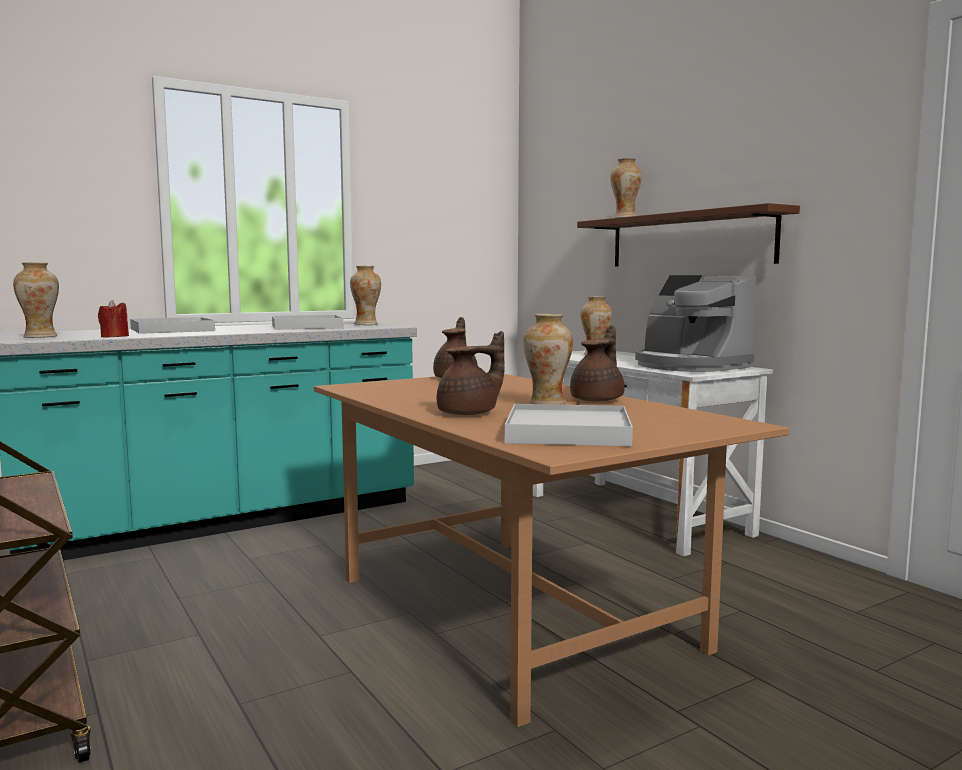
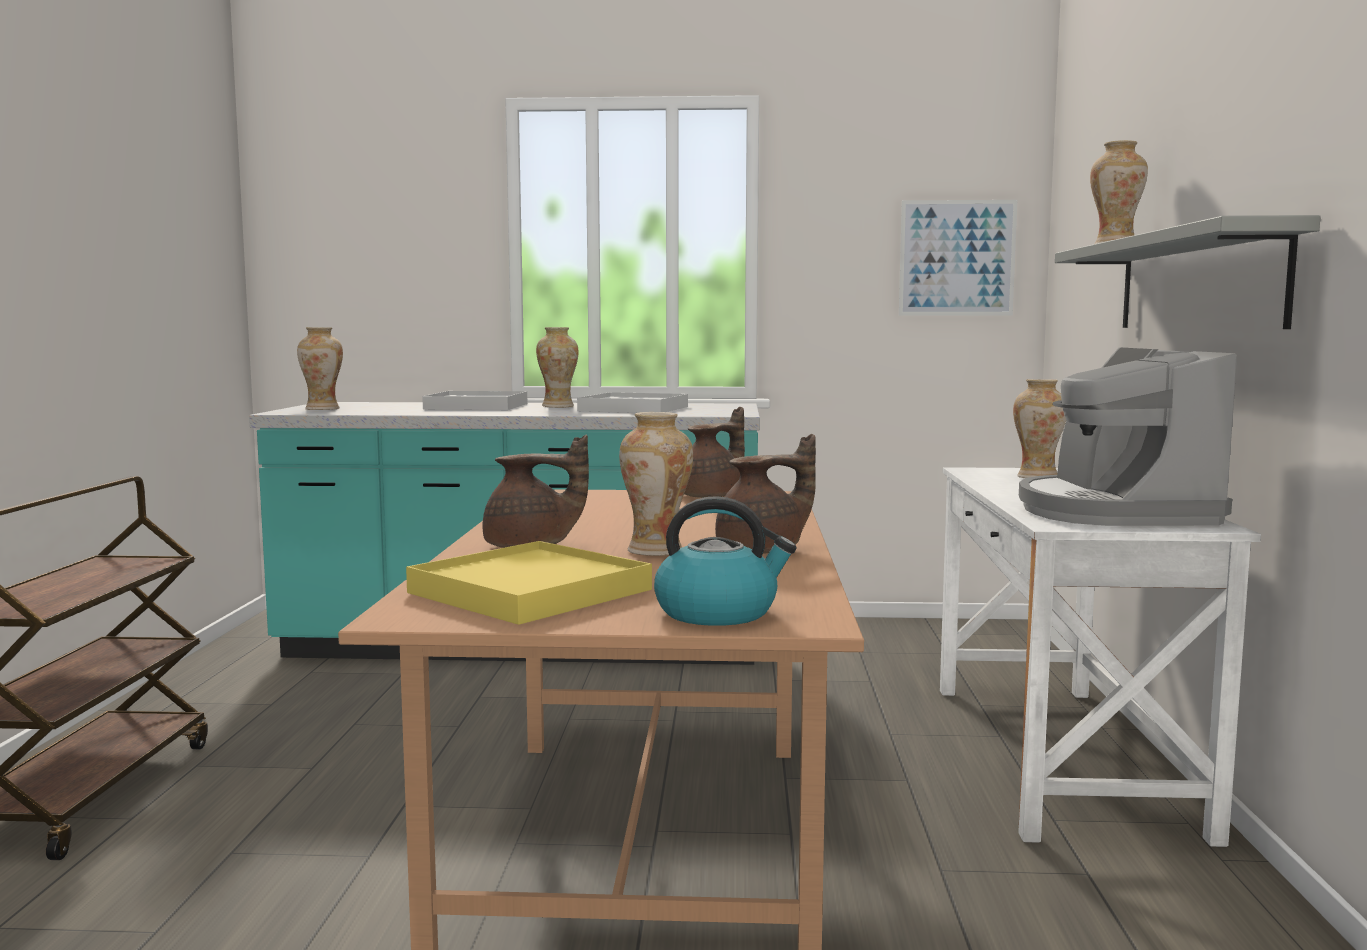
camera: 35 degrees right, 0 degrees up
red candle [98,300,129,337] -> none
vase [350,266,381,325] -> vase moved to [536,327,578,408]
white tray [505,404,633,446] -> yellow tray [406,541,652,625]
brown shelf [577,203,800,267] -> grey shelf [1055,215,1321,329]
none -> kettle [654,496,797,626]
none -> picture [899,200,1017,315]

